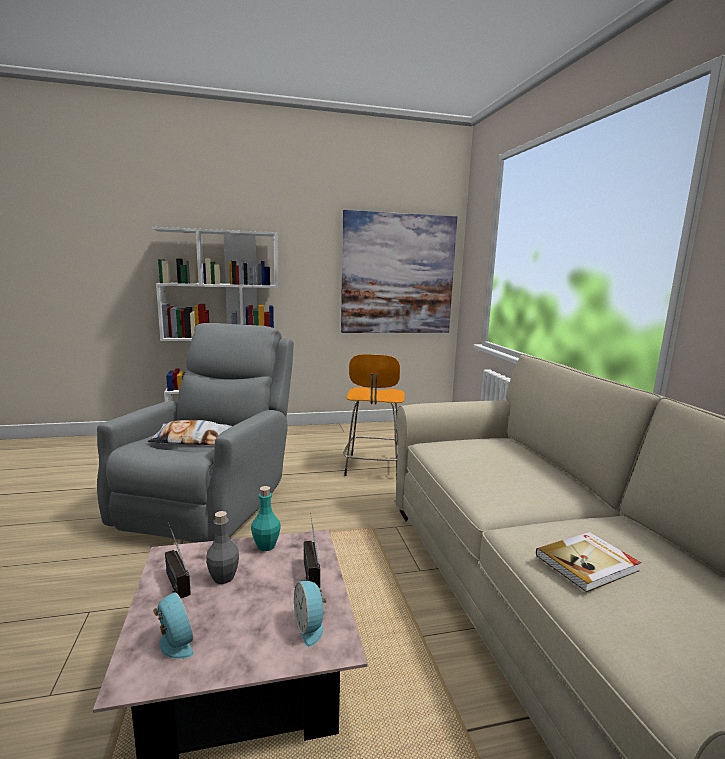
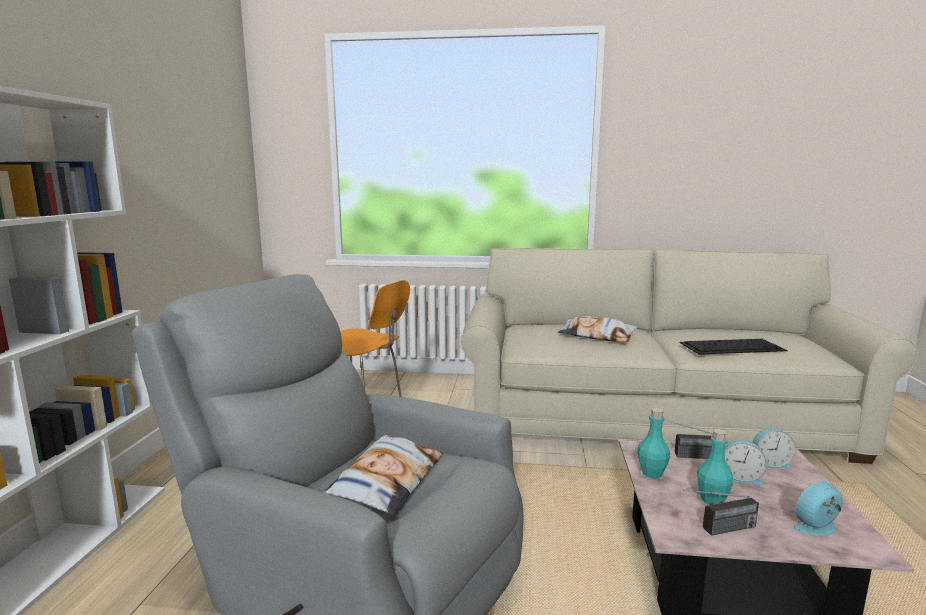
camera: 70 degrees left, 0 degrees up
grey bottle [206,511,239,584] -> turquoise bottle [697,429,733,505]
picture [341,210,457,333] -> none
book [536,532,641,592] -> keyboard [680,339,787,354]
none -> pillow [558,316,637,342]
none -> alarm clock [724,440,767,486]

